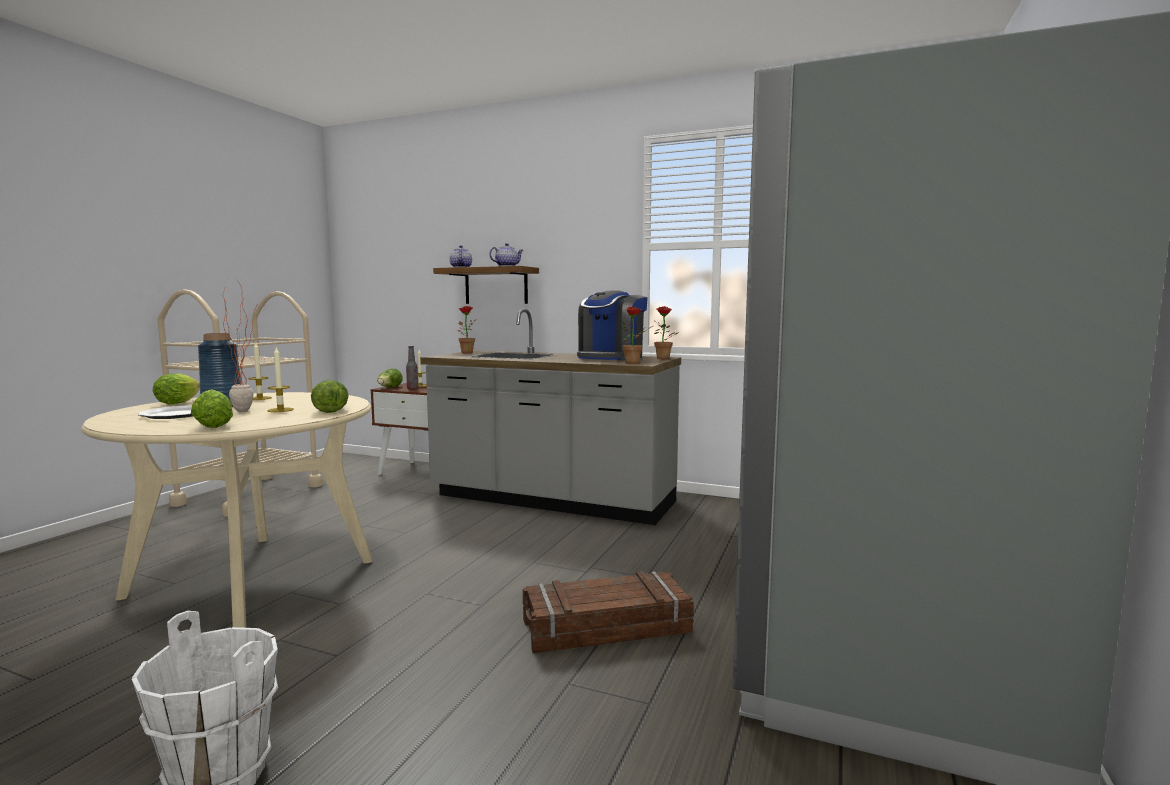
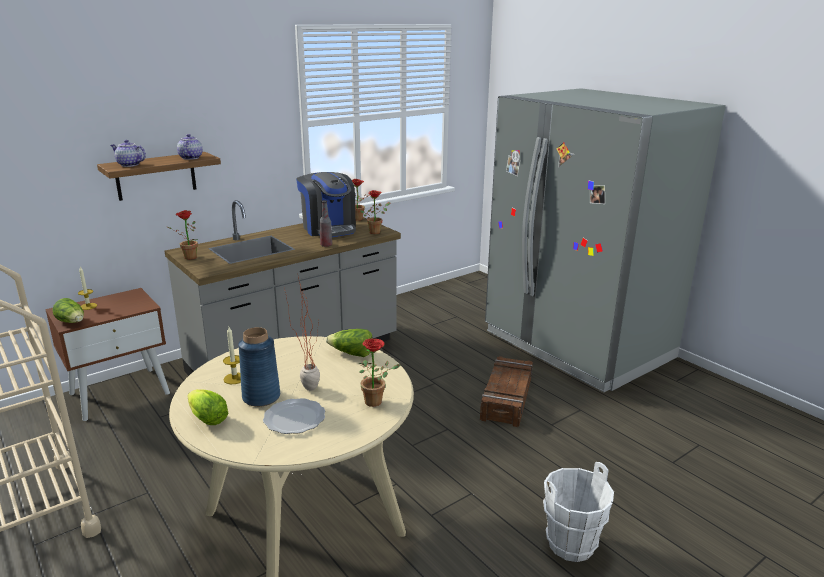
camera: 60 degrees left, 15 degrees up
lettuce [191,389,233,428] -> potted plant [359,339,401,407]
candle [267,347,294,412] -> none
bottle [406,346,418,390] -> bottle moved to [319,200,332,247]

